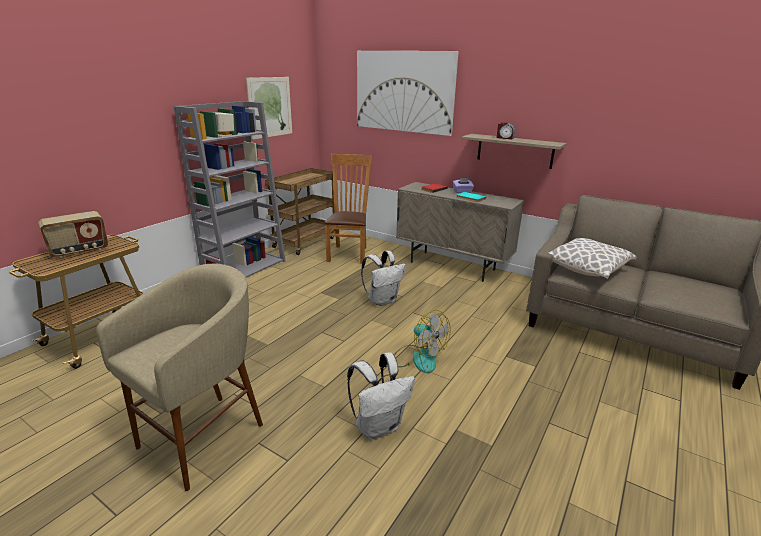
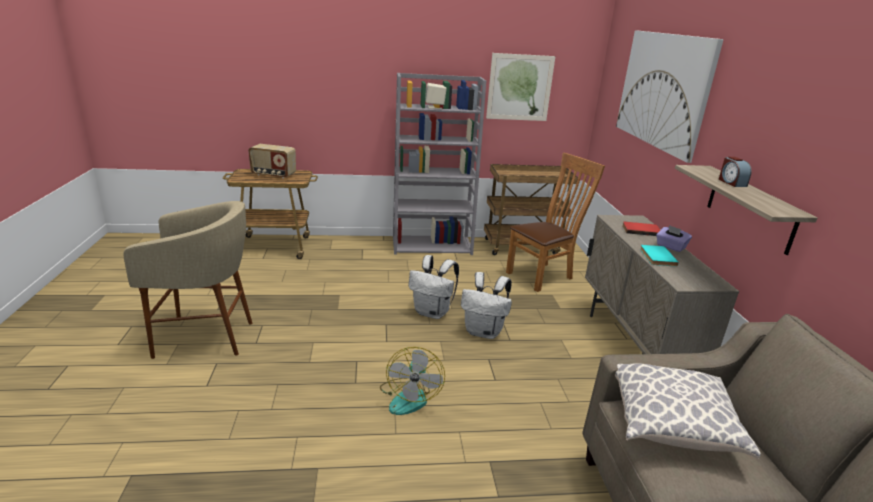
camera: 50 degrees right, 0 degrees up
white backpack [347,353,415,439] -> white backpack moved to [409,255,459,319]

